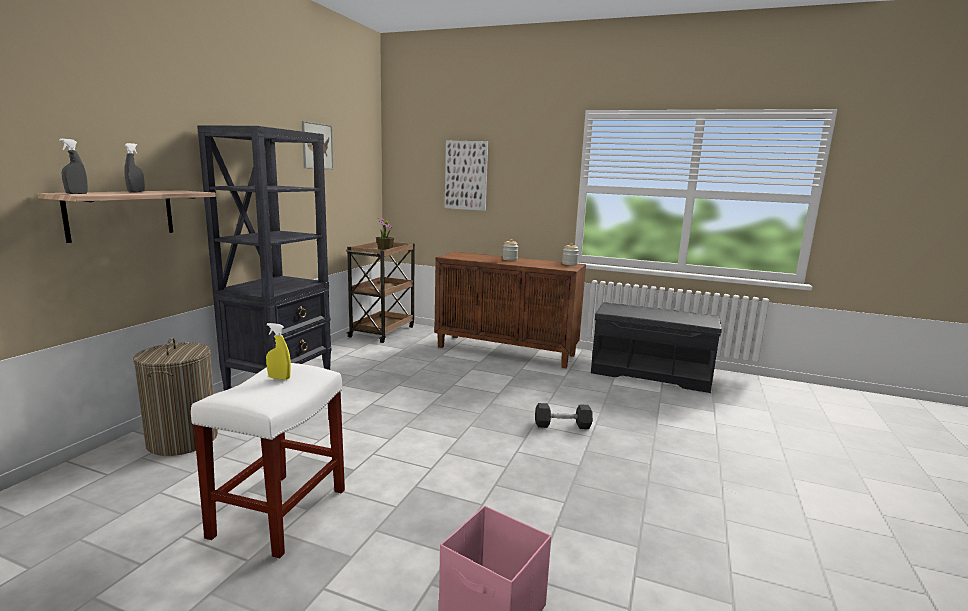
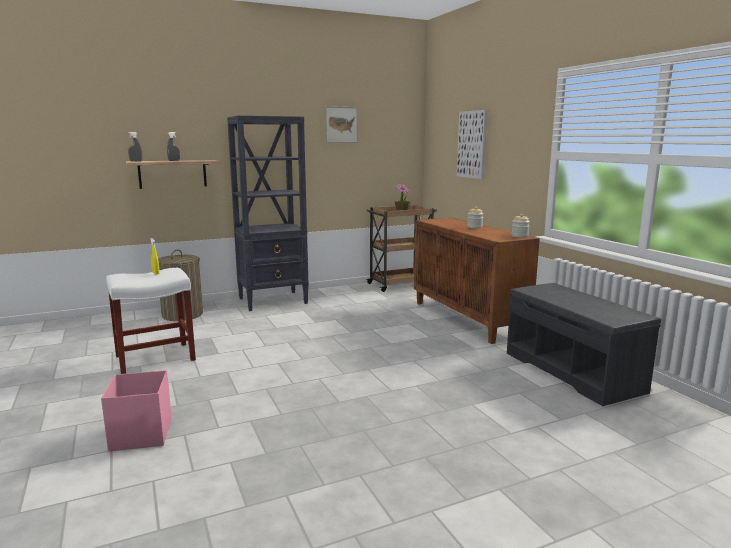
camera: 45 degrees right, 0 degrees up
grey dumbbell [535,403,593,429] -> none

